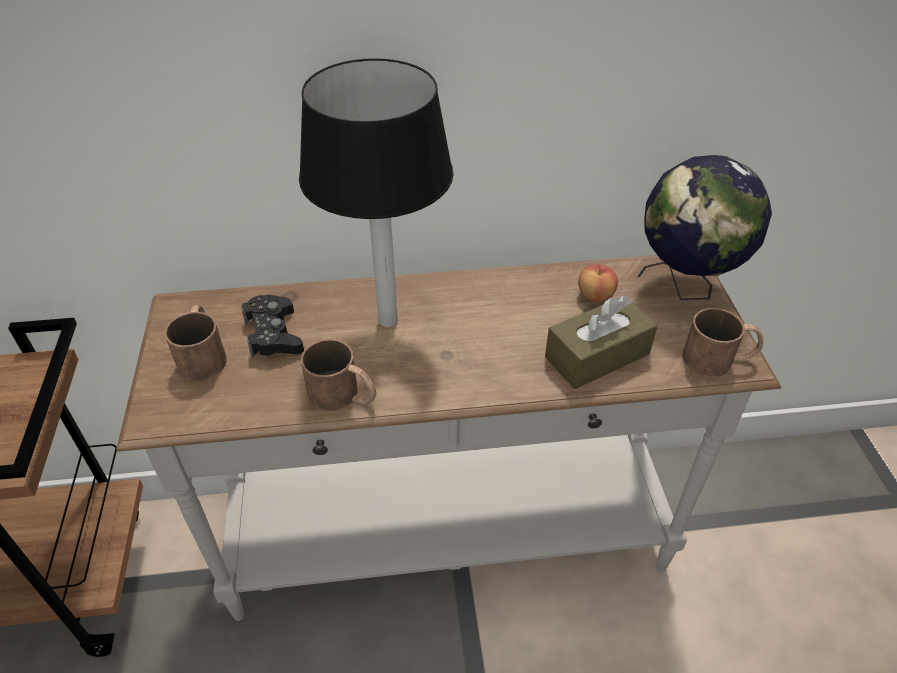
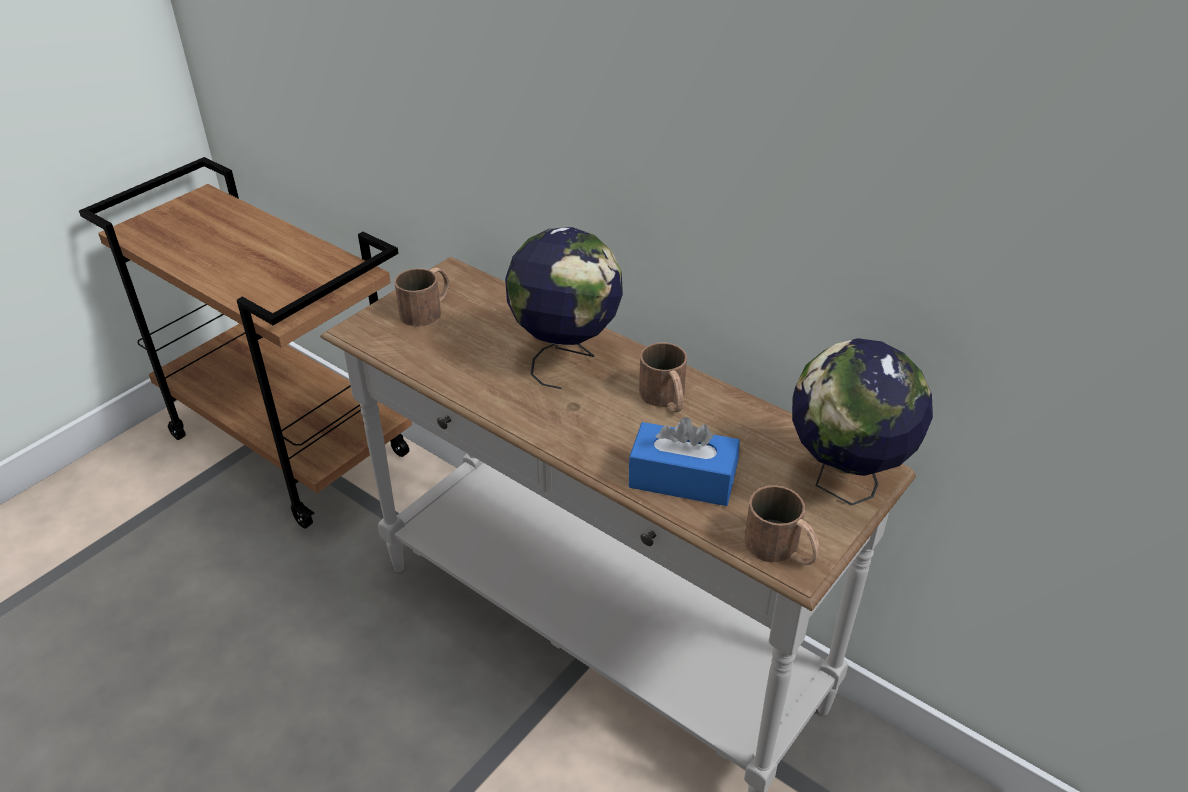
camera: 45 degrees right, 5 degrees down
black game controller [241,294,304,358] -> none
table lamp [299,58,454,327] -> globe [505,227,623,389]
brown mug [301,339,376,411] -> brown mug moved to [639,343,687,412]
brown tissue box [545,295,658,389] -> blue tissue box [629,417,740,506]
apple [578,264,618,302] -> none

